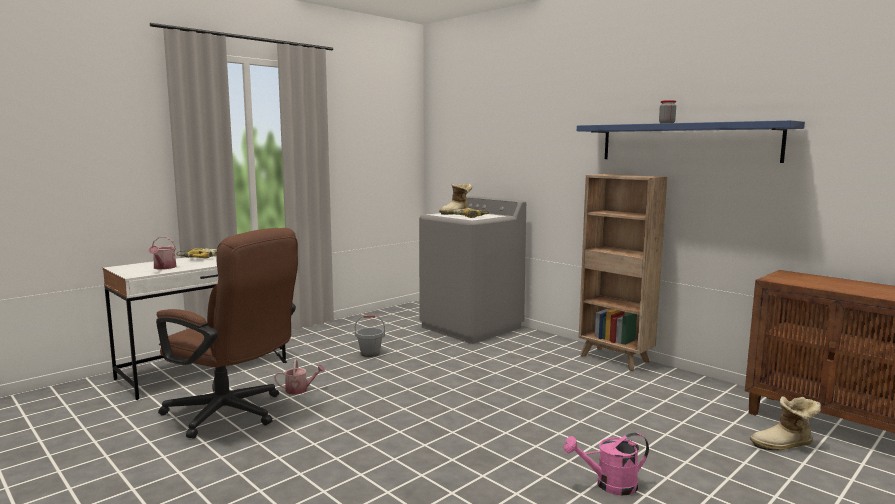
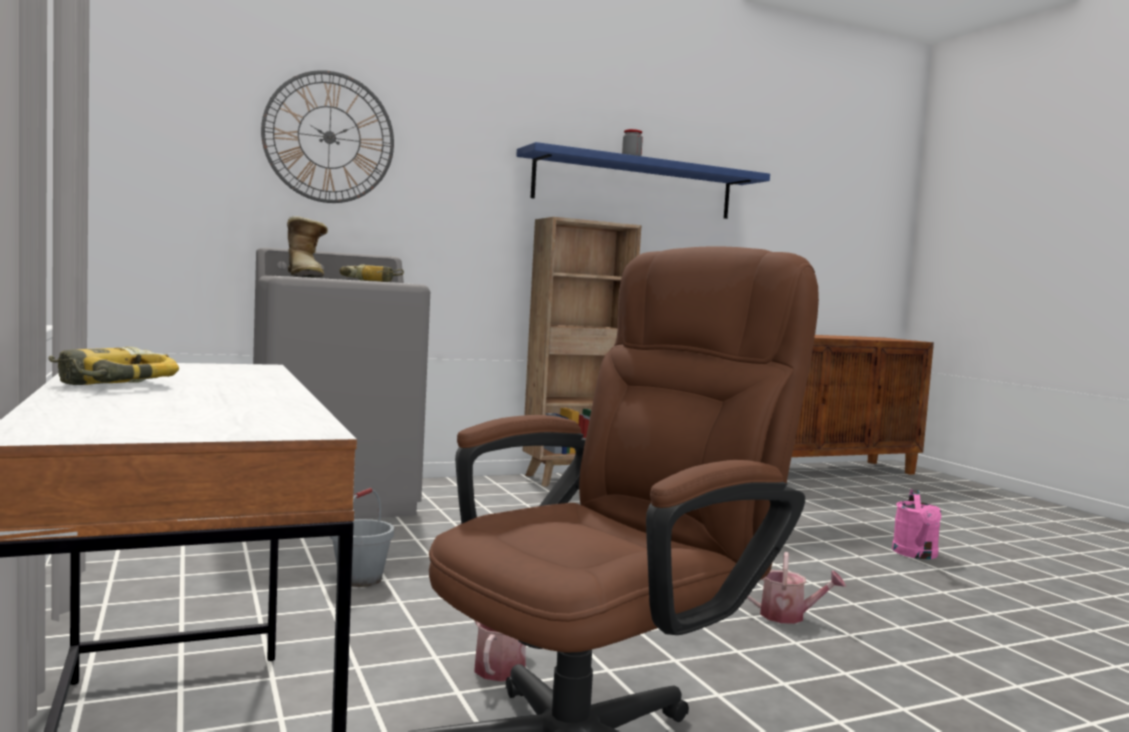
camera: 70 degrees left, 5 degrees down
watering can [148,236,176,269] -> watering can moved to [747,552,846,624]
boot [750,396,821,450] -> none
none -> wall clock [261,70,394,203]

